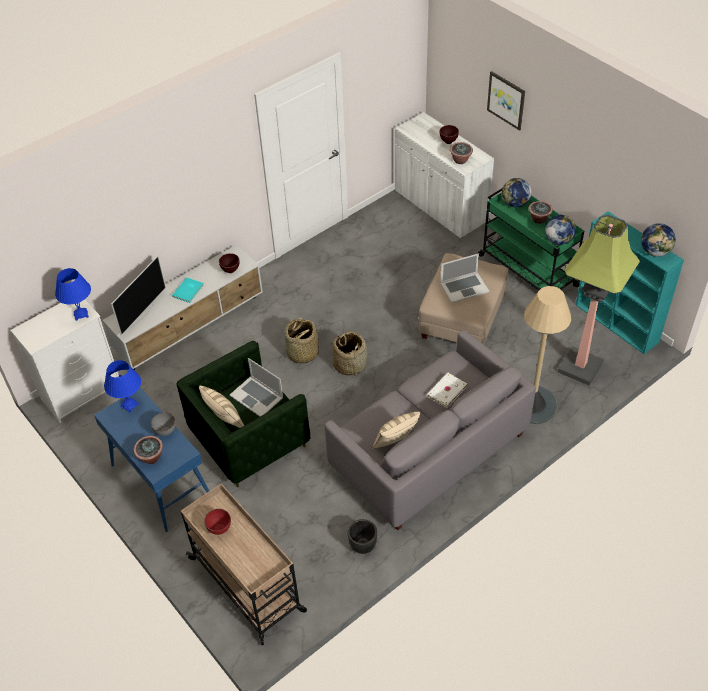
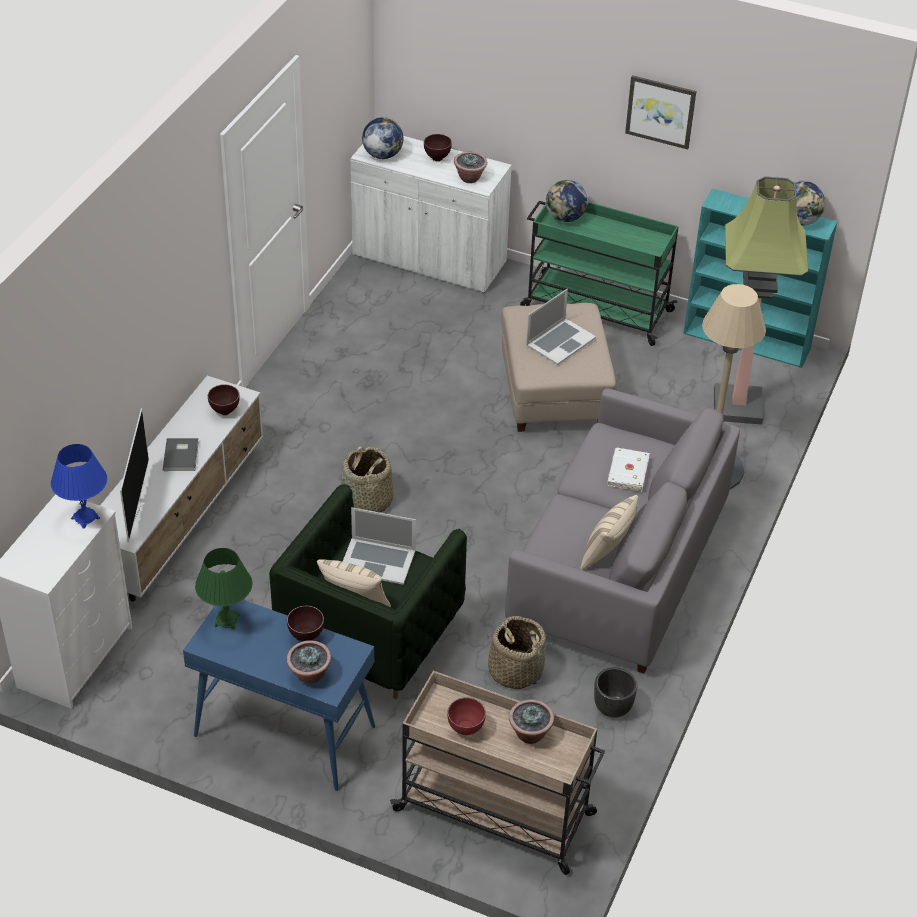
camera: 30 degrees left, 5 degrees down
blue table lamp [104,360,141,413] -> green table lamp [195,548,252,630]
grey bowl [151,412,176,436] -> brown bowl [287,606,324,641]
turquoise book [172,277,204,303] -> grey book [163,438,199,471]
basket [333,331,367,376] -> basket moved to [488,616,546,689]
picture [487,71,525,131] -> picture moved to [625,75,696,149]
potted plant [529,201,553,224] -> potted plant moved to [509,700,554,744]
globe [545,215,576,245] -> globe moved to [362,117,403,159]

